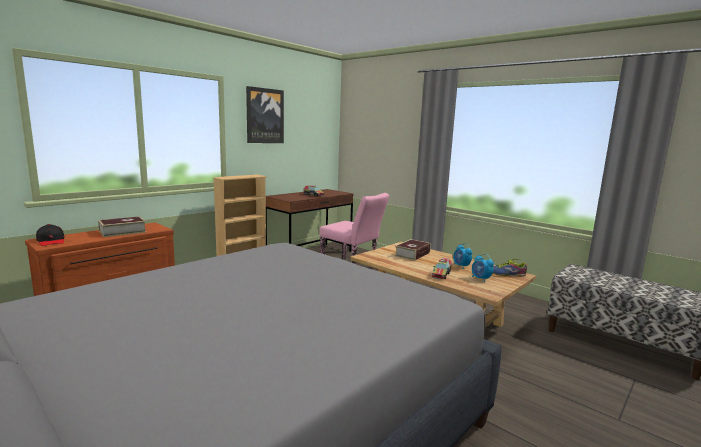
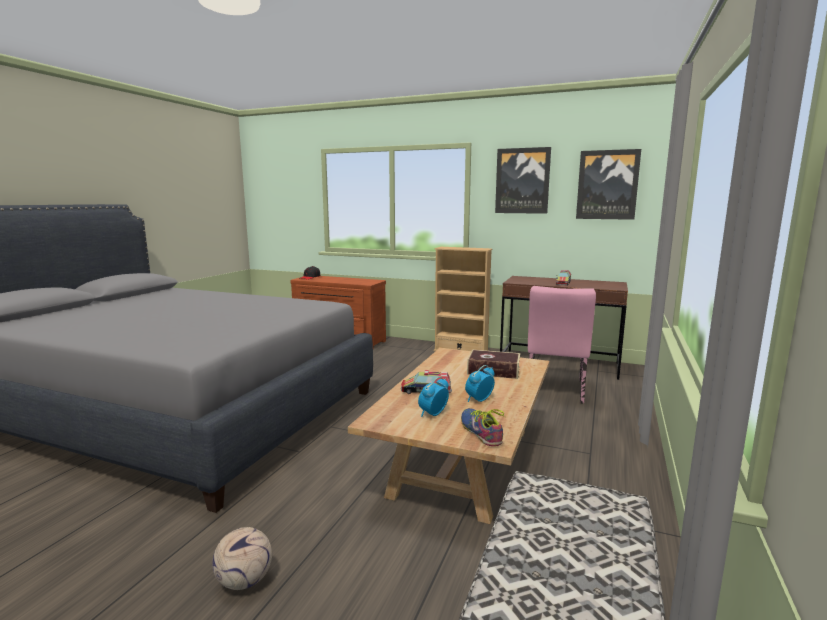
camera: 70 degrees right, 0 degrees up
book [98,216,146,237] -> none
none -> football [212,527,272,590]
none -> picture [576,149,641,220]

